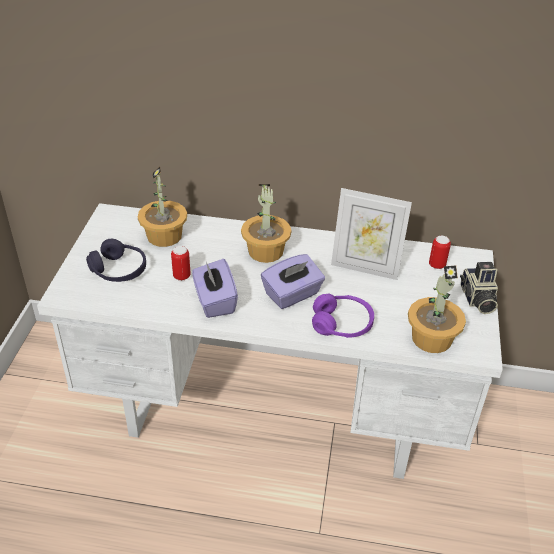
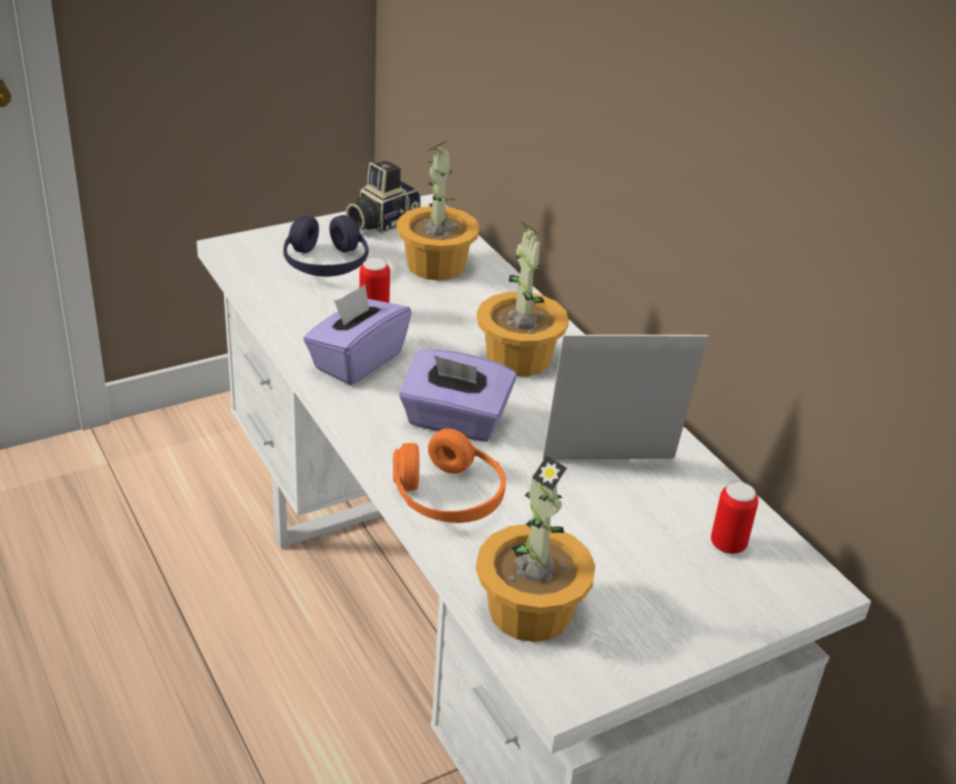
camera: 50 degrees right, 5 degrees down
purple headphones [312,294,374,338] -> orange headphones [393,429,506,523]
picture frame [331,188,412,280] -> picture frame turned 105 degrees clockwise [543,335,708,460]
camera [460,262,498,314] -> camera moved to [346,161,421,234]

